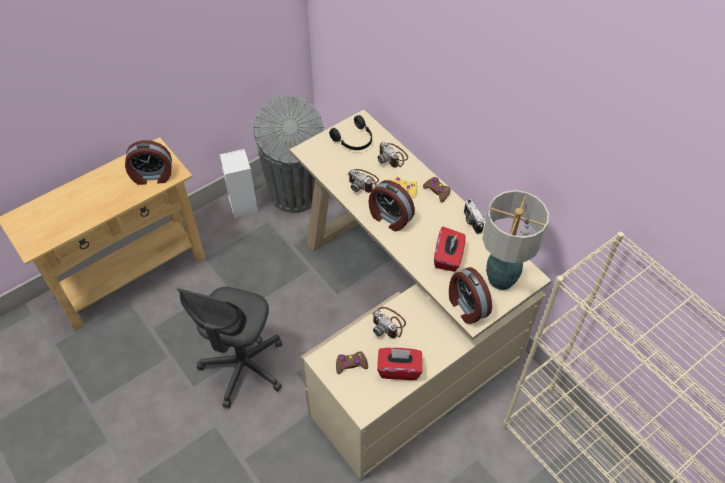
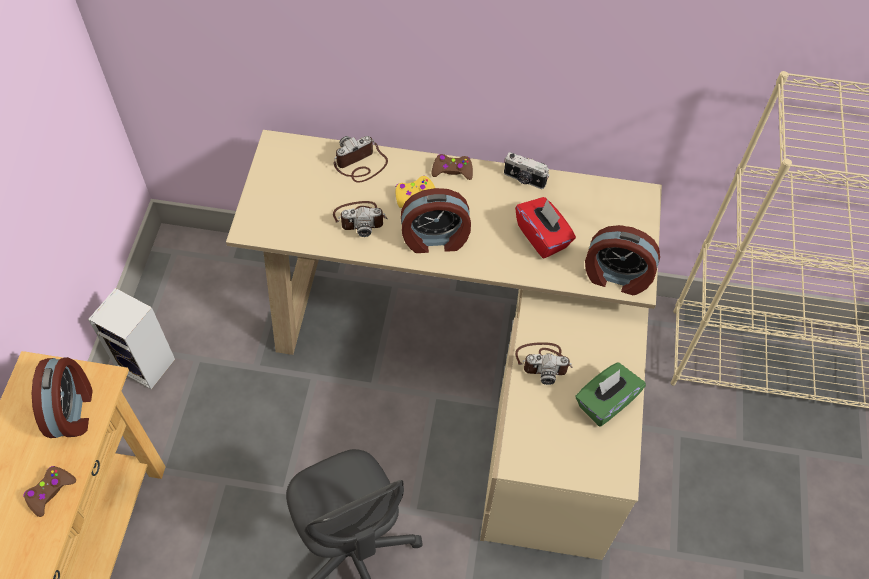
camera: 45 degrees left, 5 degrees up
alarm clock [125,140,172,185] -> alarm clock turned 45 degrees counterclockwise [32,357,93,438]
grey trash can [254,95,324,213] -> none
black headphones [329,115,372,150] -> none
brown game controller [336,351,368,374] -> brown game controller moved to [23,466,76,517]
red tissue box [377,348,422,380] -> green tissue box [575,362,646,427]
camera [378,141,408,168] -> camera turned 135 degrees clockwise [334,136,388,183]
table lamp [482,190,549,290] -> none

